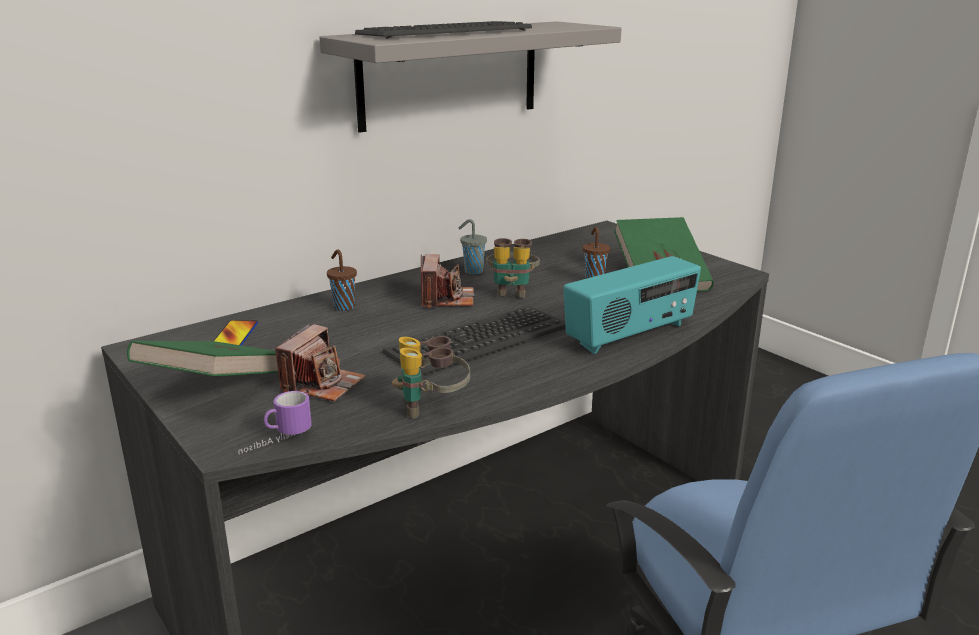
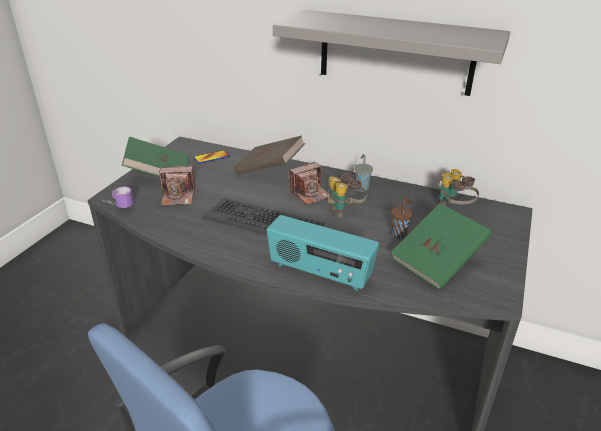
camera: 60 degrees right, 10 degrees up
brown cup [327,250,357,311] -> brown book [233,135,305,175]
keyboard [355,21,532,39] -> none
binoculars [392,336,470,419] -> binoculars moved to [439,169,479,206]

